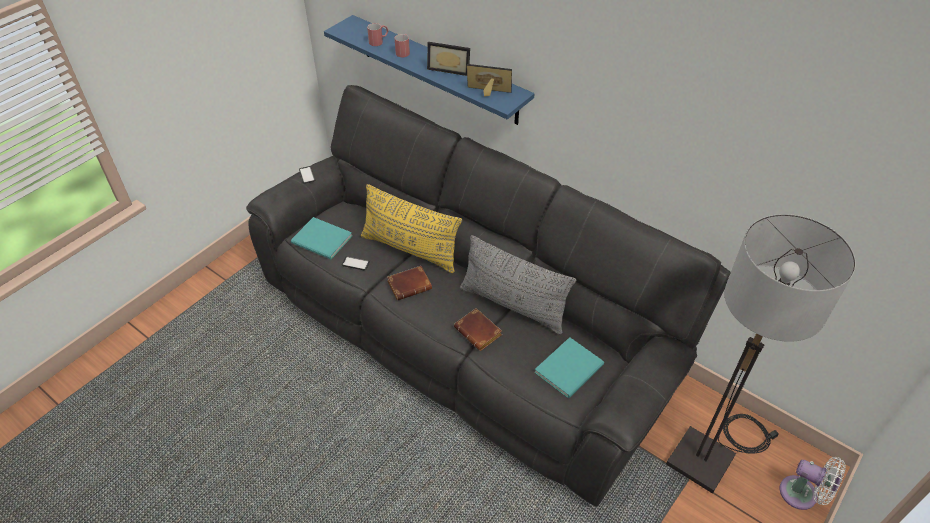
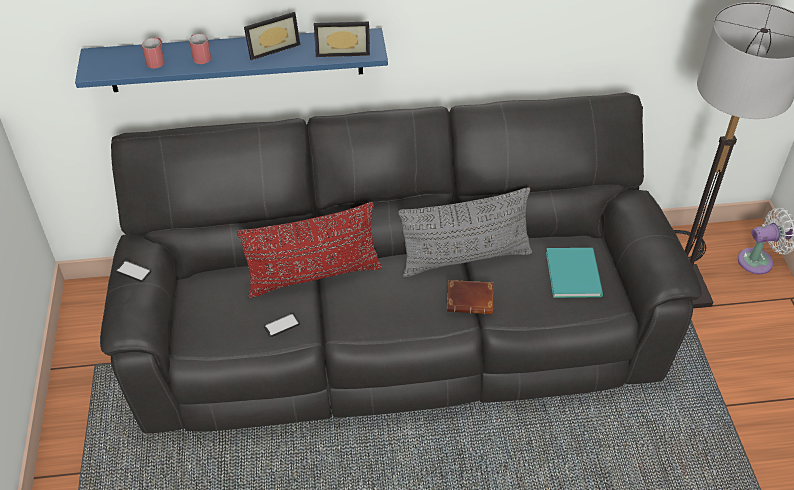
camera: 45 degrees left, 0 degrees up
turquoise book [291,217,352,259] -> none
yellow pillow [361,184,462,273] -> red pillow [237,202,382,298]
brown book [387,266,432,301] -> none
picture frame [467,64,512,97] -> picture frame turned 150 degrees counterclockwise [314,22,370,57]

